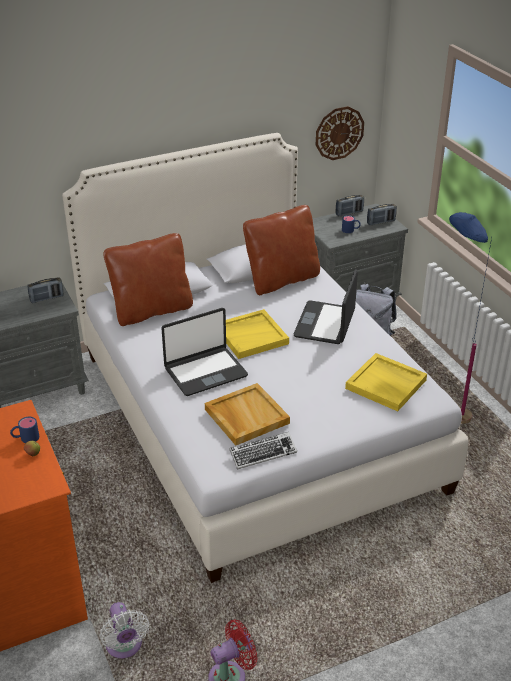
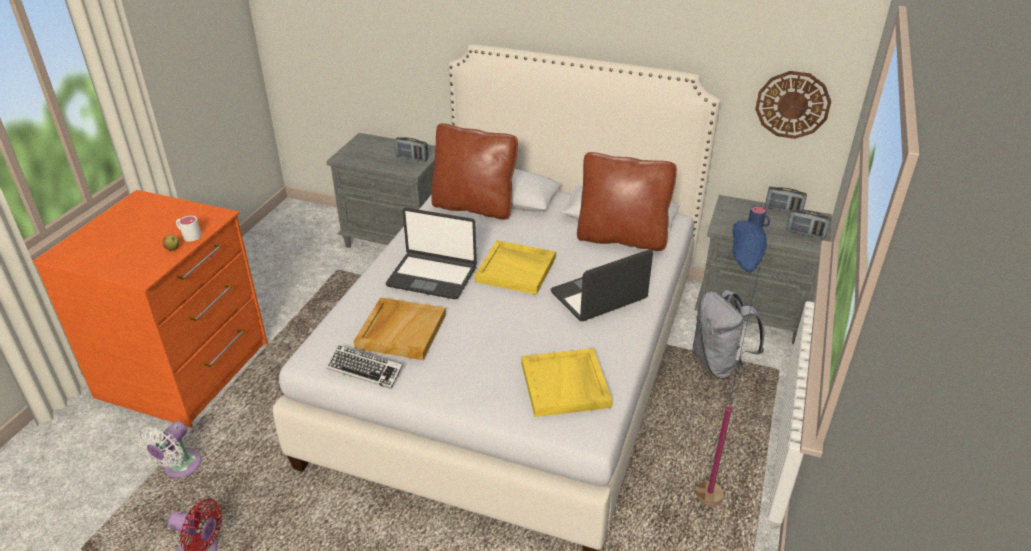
camera: 45 degrees right, 0 degrees up
blue mug [10,417,39,443] -> white mug [176,216,202,242]

